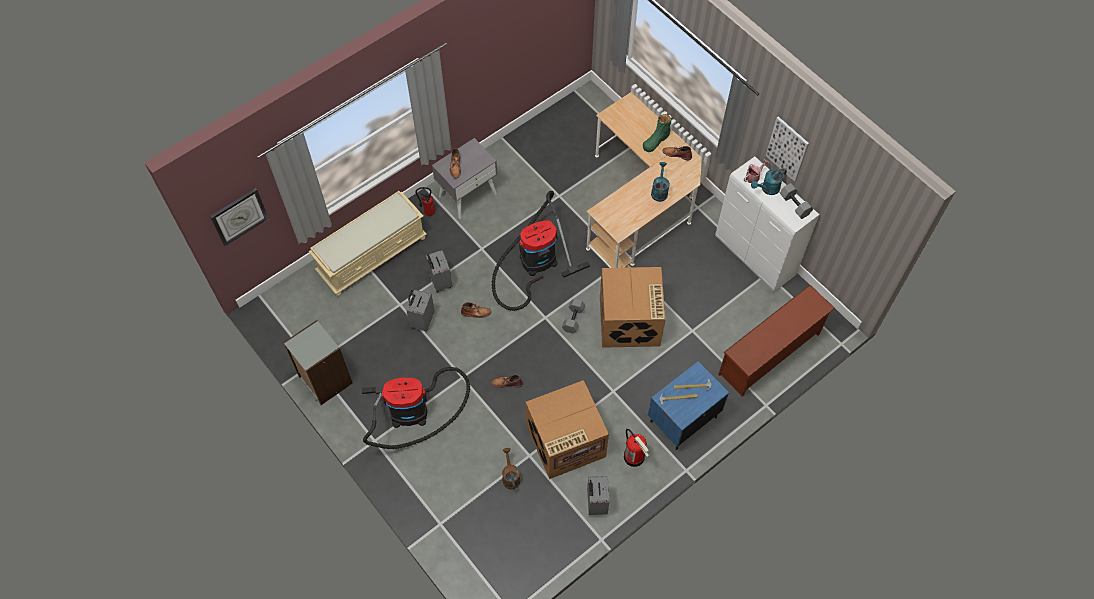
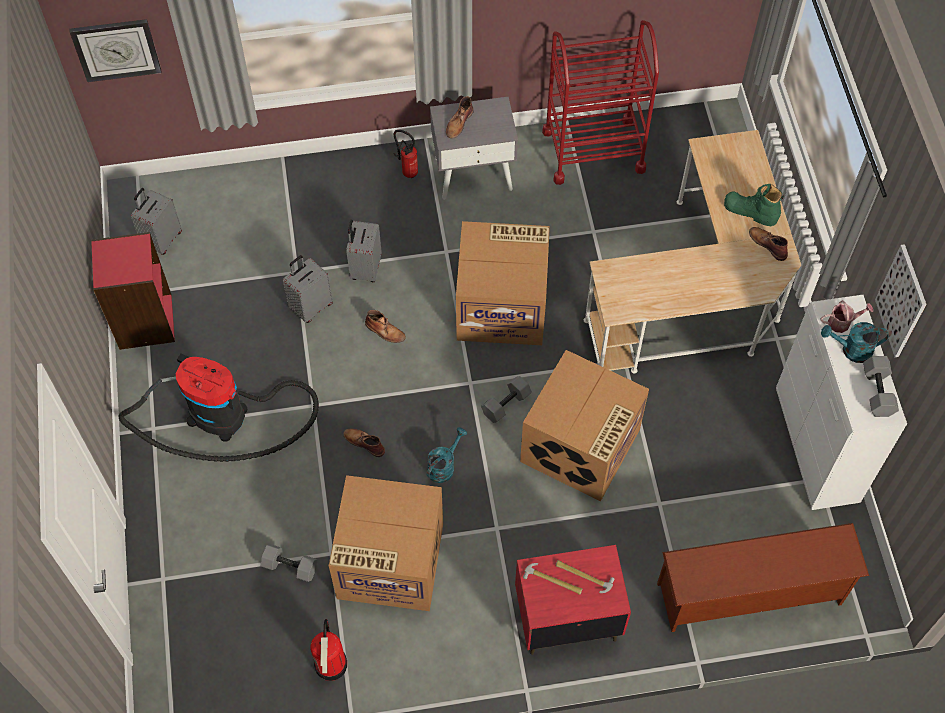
camera: 30 degrees right, 0 degrees up
grey bookcase [283,320,353,405] -> red bookcase [91,232,175,350]
beige bench [309,191,427,296] -> none
vacuum cleaner [492,191,590,311] -> cardboard box [456,221,550,345]
brown watering can [502,448,520,490] -> grey dumbbell [261,544,317,582]
grey suitcase [587,476,609,515] -> grey suitcase moved to [131,188,182,255]
fire extinguisher [624,429,649,467] -> fire extinguisher moved to [311,619,347,681]
green boot [643,114,671,152] -> green boot turned 45 degrees clockwise [724,184,784,226]
blue nightstand [648,361,729,450] -> red nightstand [515,545,631,655]
turquoise watering can [651,162,670,202] -> turquoise watering can moved to [427,427,467,483]
none -> red cart [542,20,659,185]

